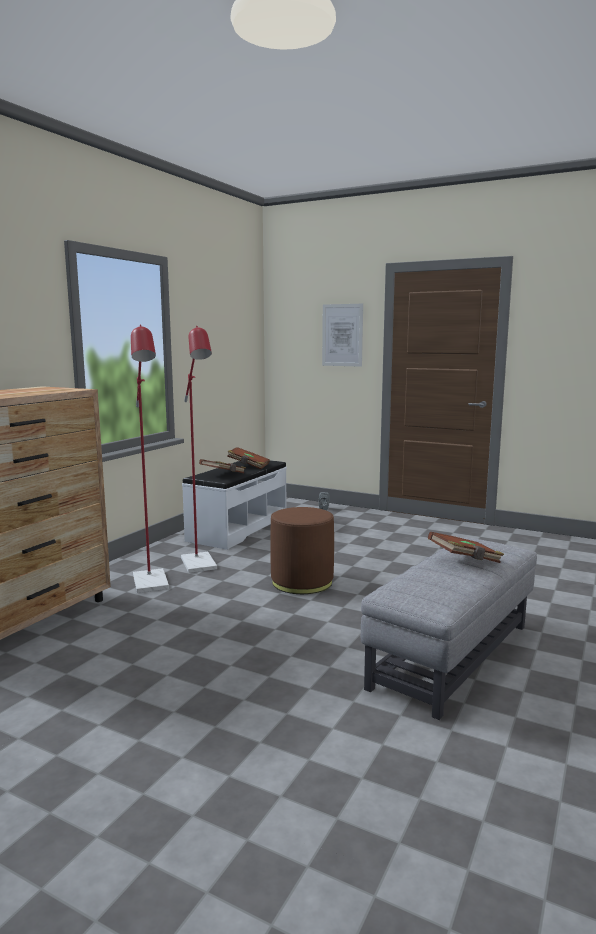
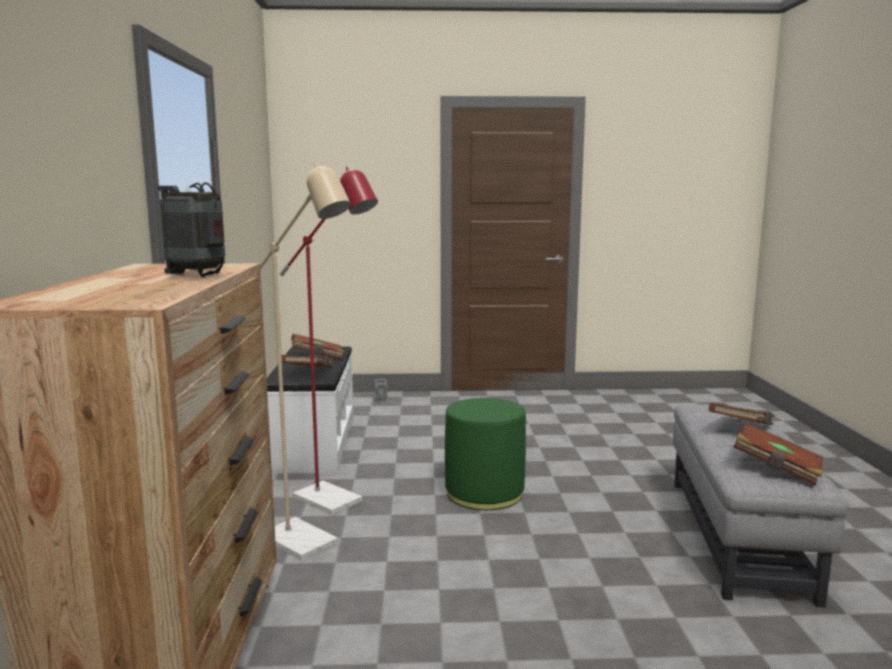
camera: 30 degrees left, 0 degrees up
red floor lamp [131,325,169,593] -> beige floor lamp [260,163,351,561]
brown ottoman [270,507,334,594] -> green ottoman [445,398,526,510]
picture [322,304,363,367] -> none
none -> radio [158,138,225,277]
none -> brown book [734,423,823,485]

